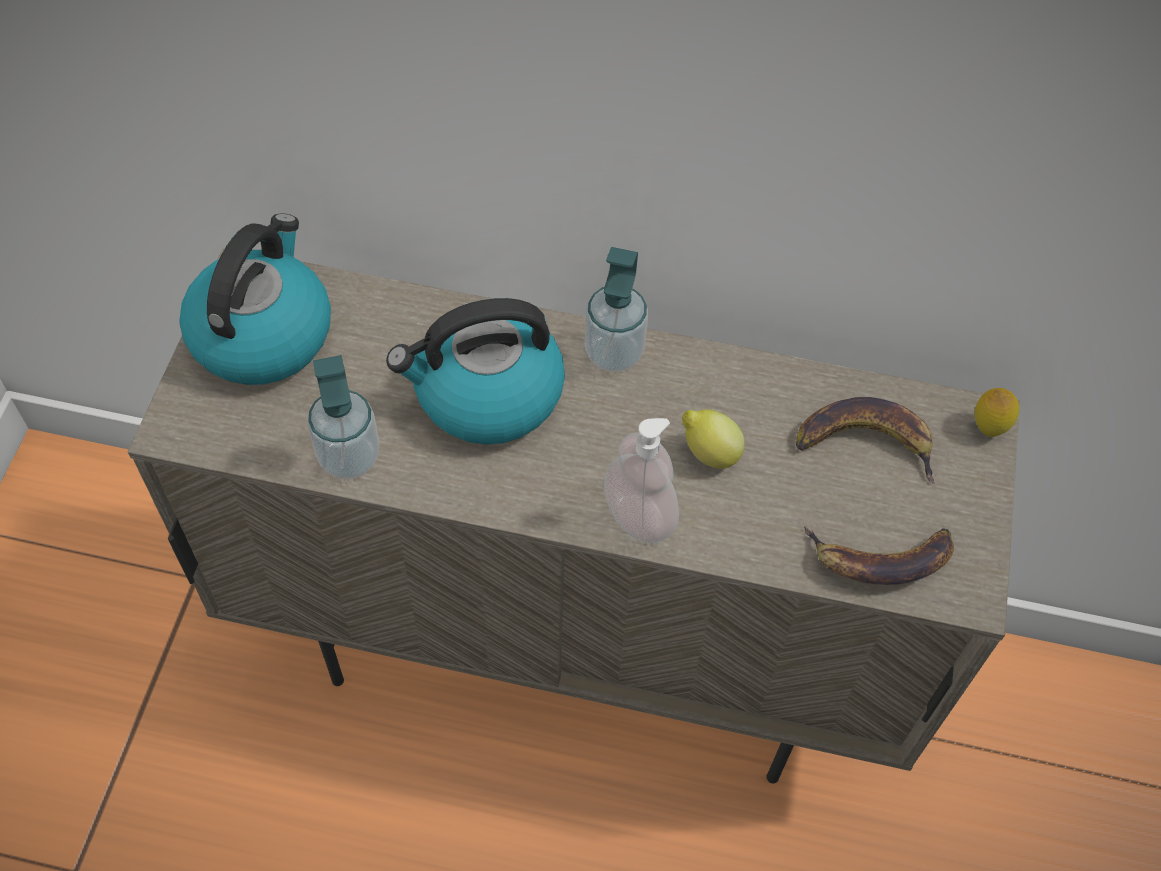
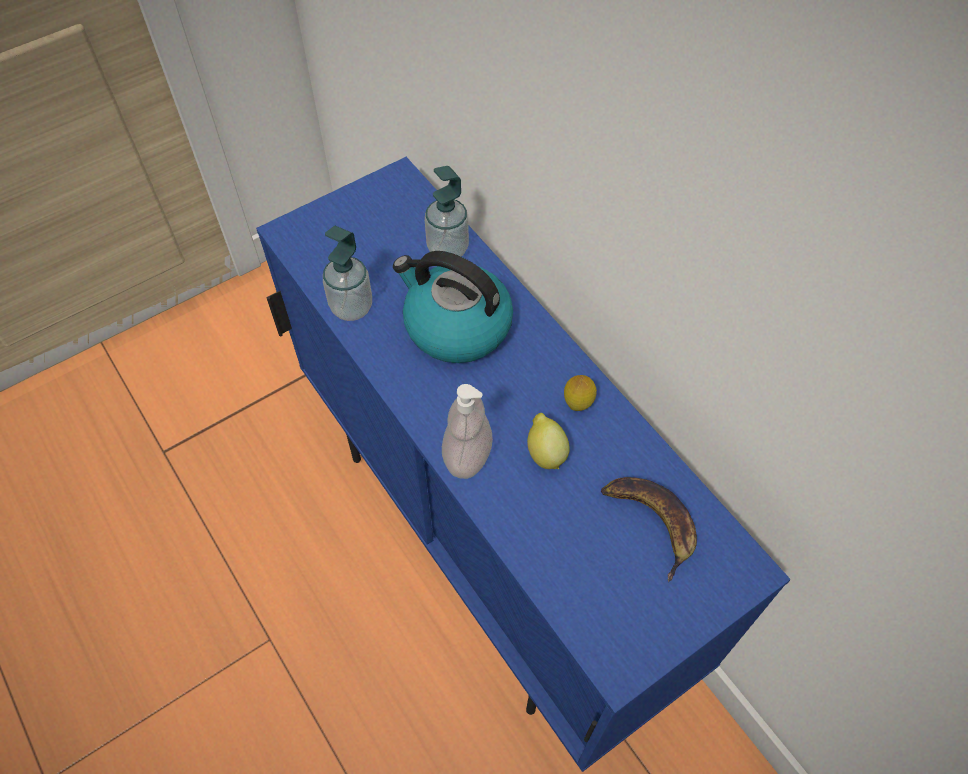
camera: 45 degrees right, 0 degrees up
beige cabinet [128,247,1020,783] -> blue cabinet [256,157,790,772]
kettle [179,213,331,385] -> none
soap dispenser [585,247,648,372] -> soap dispenser moved to [425,166,469,257]
banana [804,526,954,585] -> none
lemon [975,388,1019,437] -> lemon moved to [564,375,597,411]

